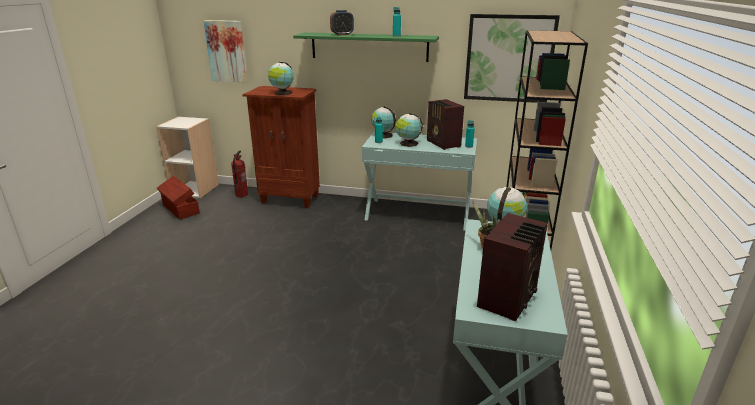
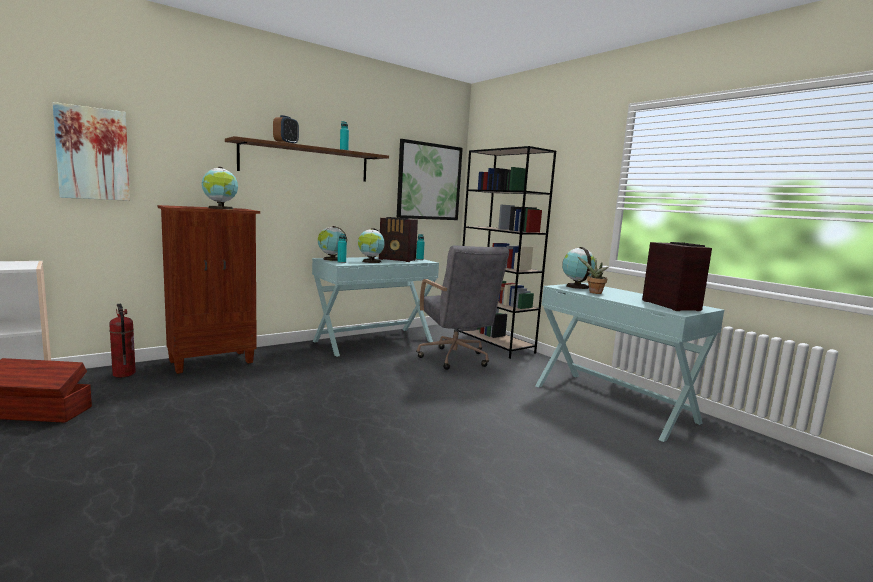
camera: 50 degrees left, 15 degrees down
green shelf [293,33,439,62] -> brown shelf [225,136,389,182]
none -> grey office chair [416,245,509,370]

